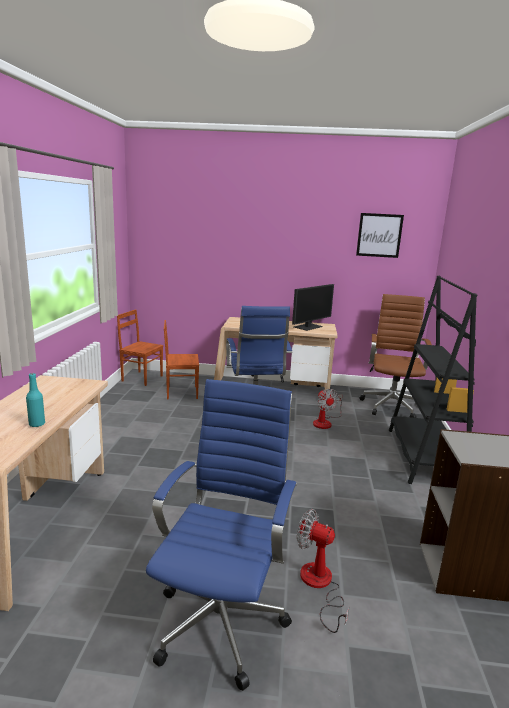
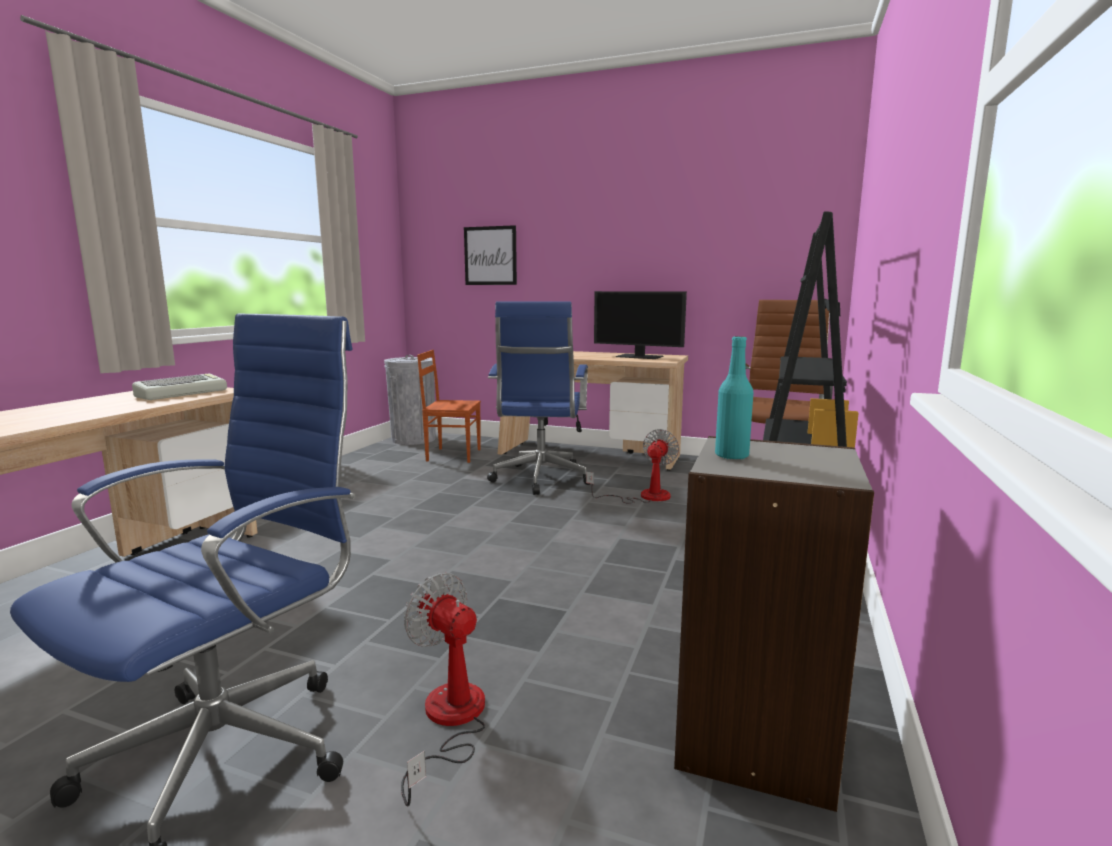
camera: 15 degrees right, 5 degrees down
turquoise bottle [26,373,45,427] -> turquoise bottle moved to [715,336,753,459]
brown chair [117,309,163,386] -> grey trash can [384,355,436,445]
monitor [292,284,334,331] -> monitor turned 60 degrees clockwise [594,291,687,359]
fan [313,389,342,429] -> fan turned 150 degrees counterclockwise [586,429,679,504]
picture [356,213,404,258] -> picture moved to [464,225,517,285]
none -> keyboard [132,374,227,400]

